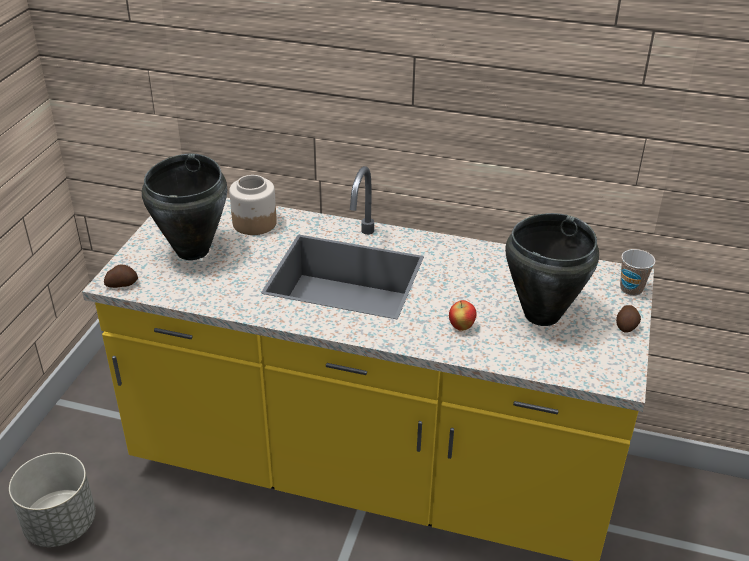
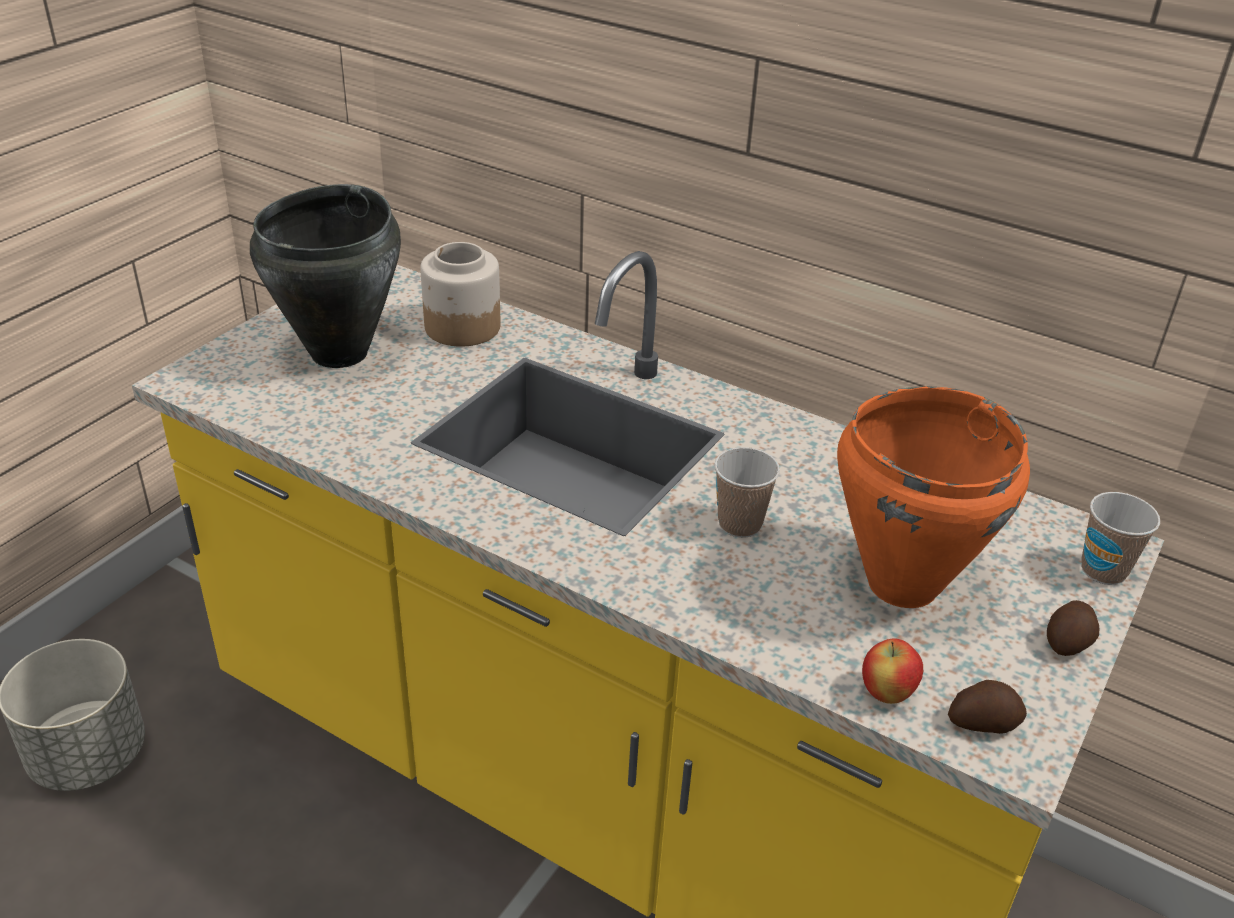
camera: 15 degrees right, 0 degrees up
potato [104,265,138,288] -> potato moved to [948,680,1027,734]
apple [449,300,476,331] -> apple moved to [862,639,923,704]
black cooking pot [505,213,599,326] -> orange cooking pot [837,386,1030,608]
none -> cup [715,447,780,538]

